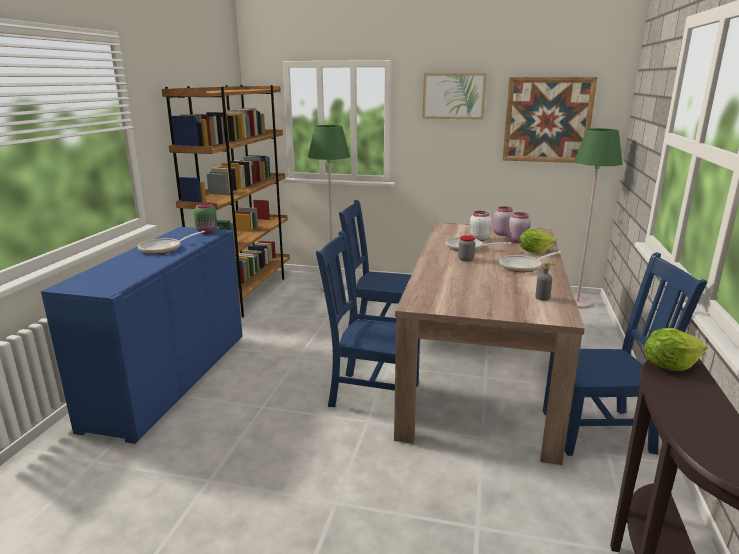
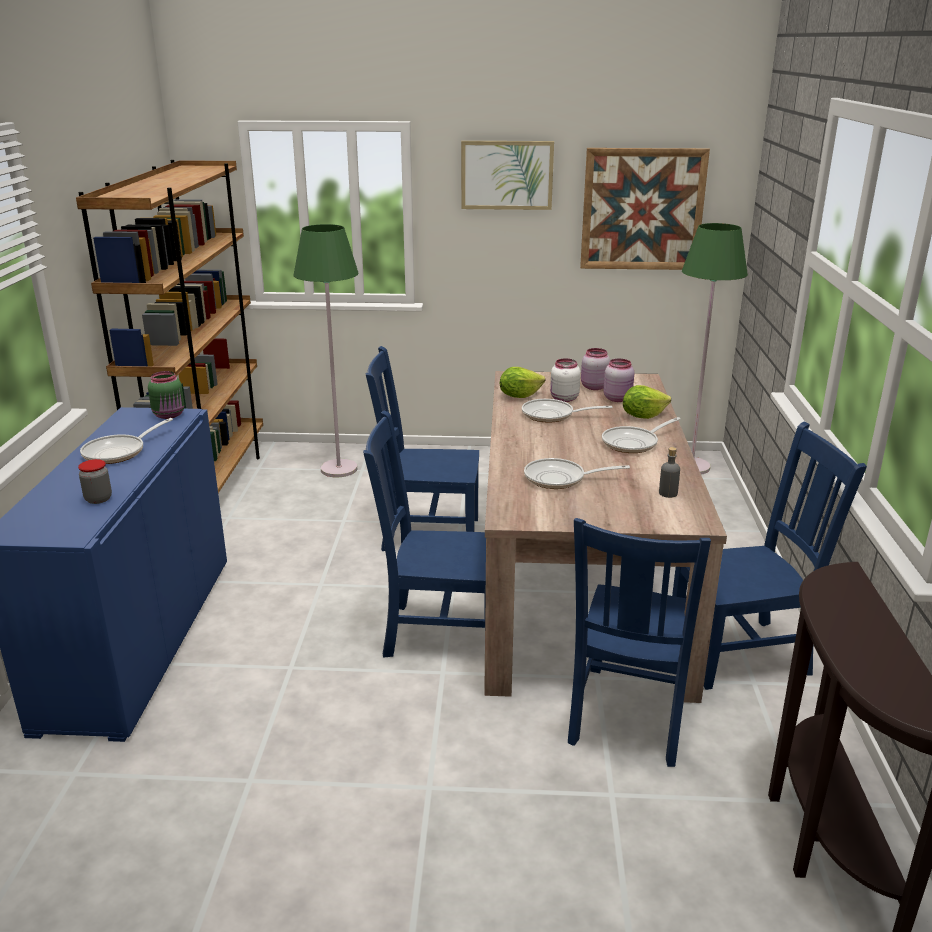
camera: 10 degrees left, 5 degrees up
jar [458,235,475,261] -> jar moved to [78,459,112,504]
lettuce [645,328,707,371] -> lettuce moved to [500,367,545,398]
none -> frying pan [524,458,630,489]
none -> blue chair [568,518,711,767]

